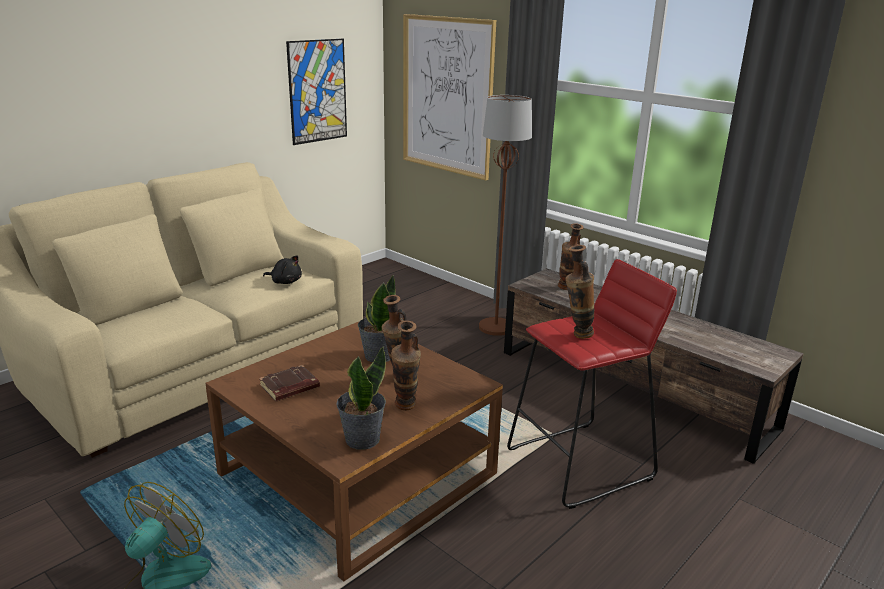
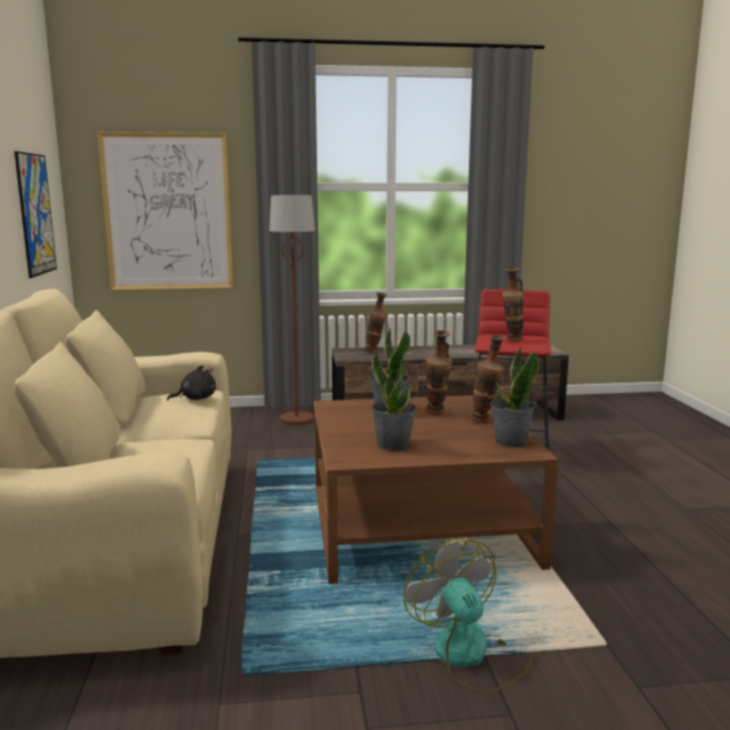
camera: 50 degrees left, 10 degrees down
brown book [259,365,320,401] -> potted plant [372,351,416,451]

